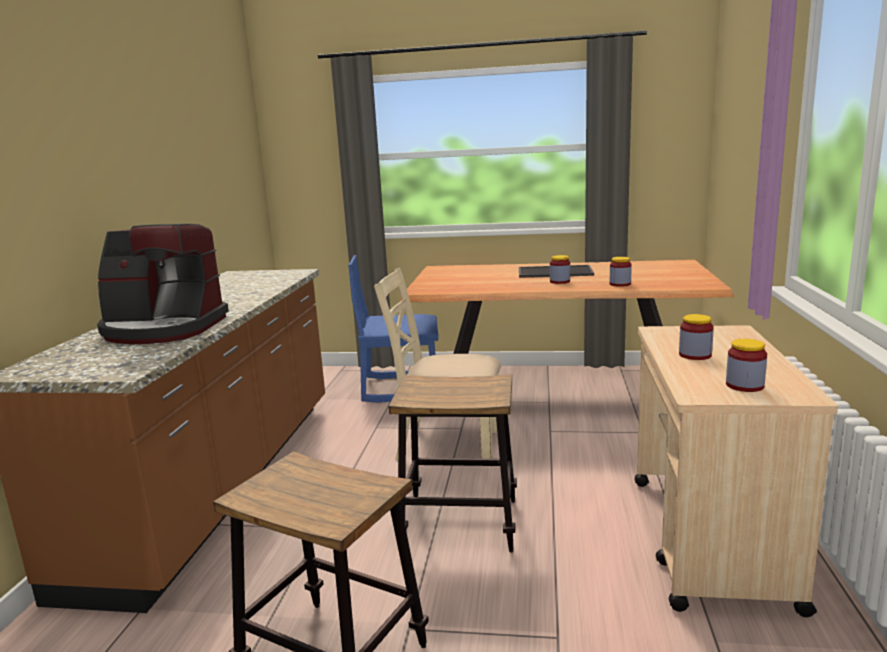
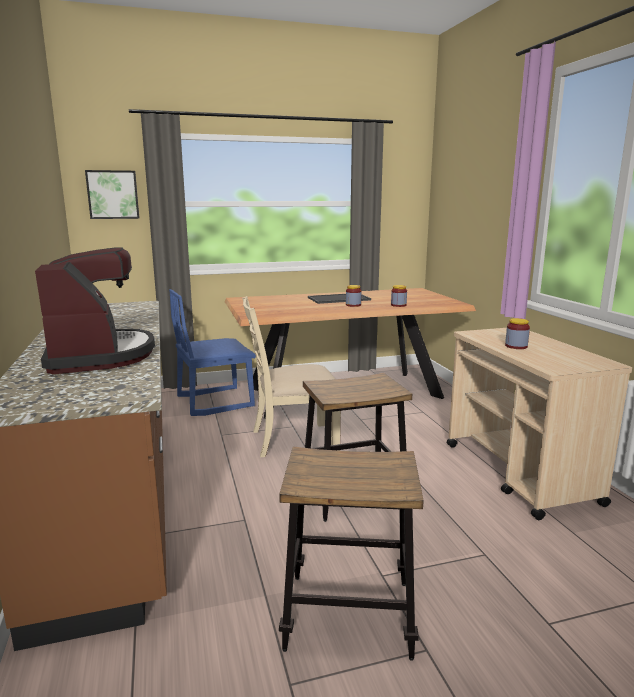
camera: 25 degrees left, 0 degrees up
coffee machine [97,223,229,344] -> coffee machine turned 90 degrees counterclockwise [35,247,155,374]
jar [726,339,767,392] -> none
none -> picture [85,170,139,219]

